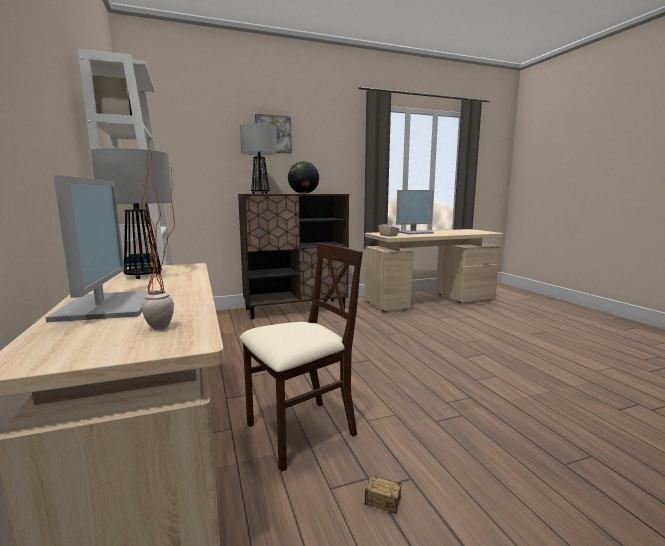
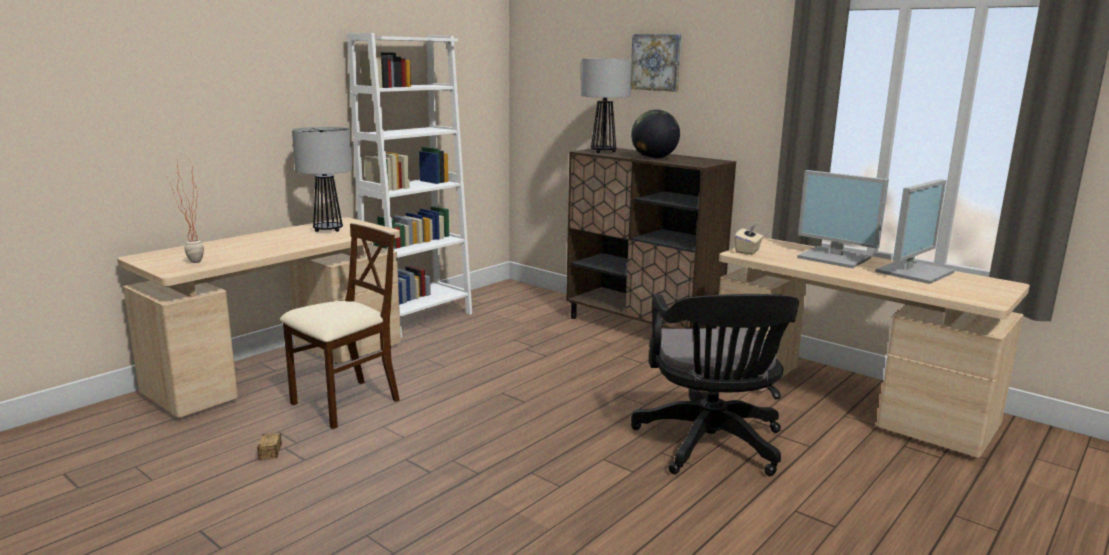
camera: 60 degrees right, 5 degrees up
monitor [45,176,157,322] -> monitor moved to [875,179,955,284]
beige chair [240,243,363,472] -> beige chair turned 75 degrees counterclockwise [280,223,400,429]
none -> black office chair [631,294,799,476]

